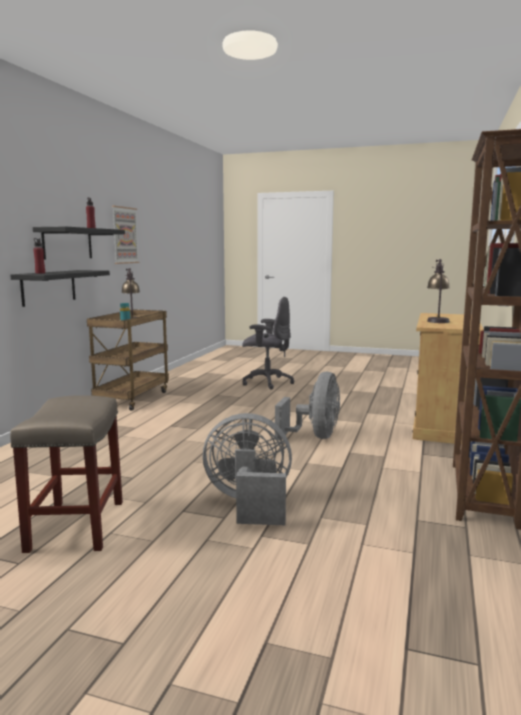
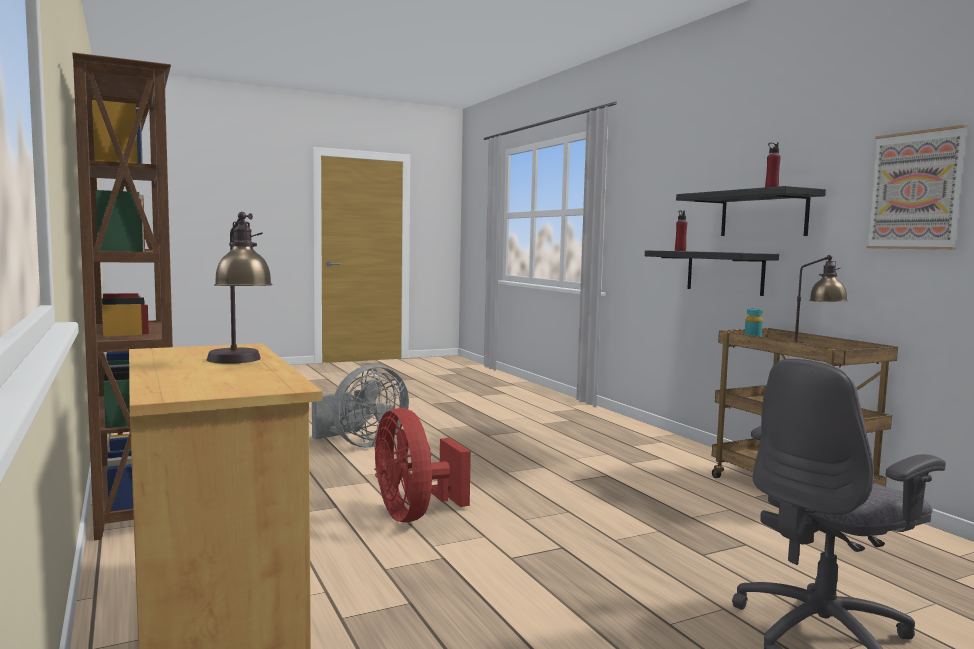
camera: 135 degrees right, 5 degrees down
beige stool [10,395,123,553] -> none
grey fan [275,372,340,440] -> red fan [374,408,471,522]

